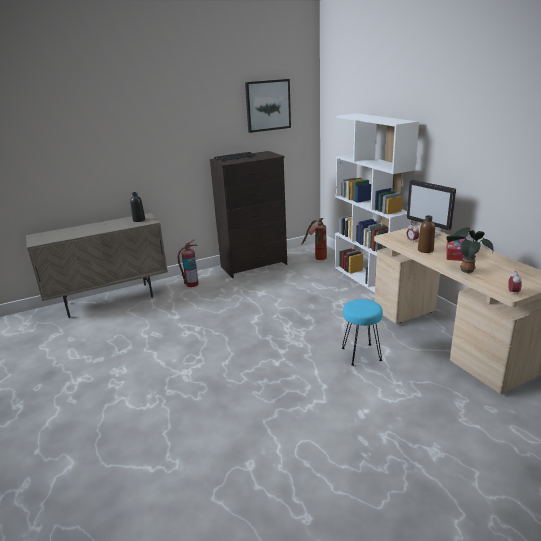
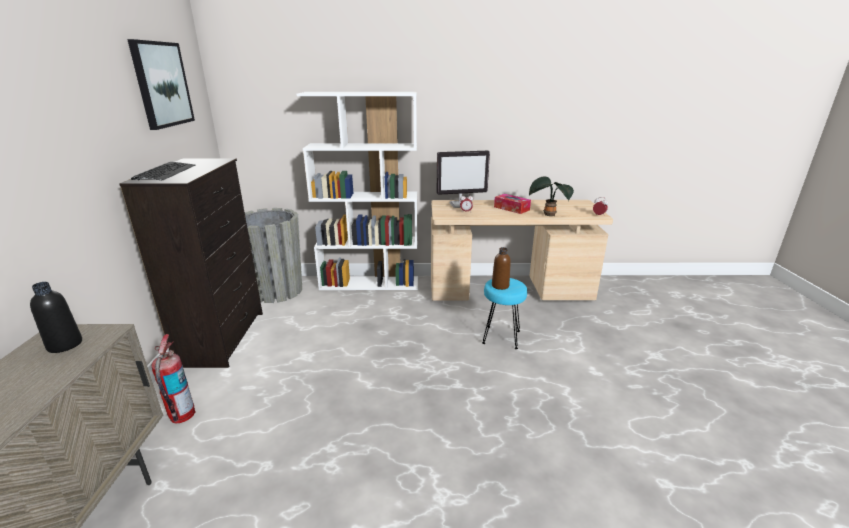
camera: 65 degrees left, 0 degrees up
fire extinguisher [301,218,327,260] -> grey planter [245,208,302,303]
brown bottle [418,215,435,253] -> brown bottle moved to [492,247,511,290]

